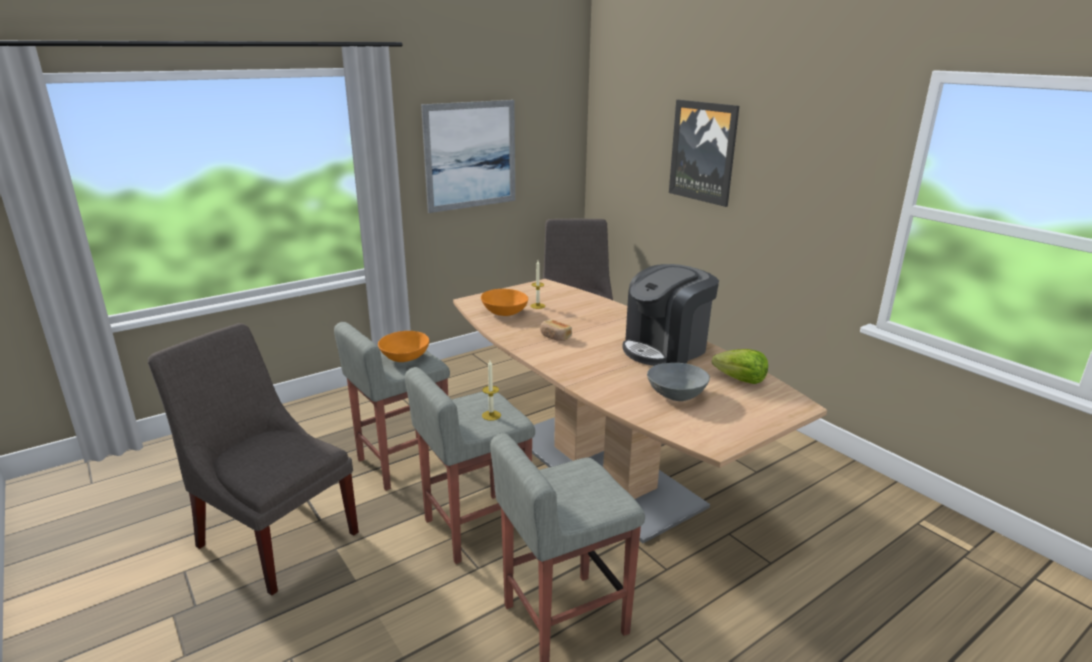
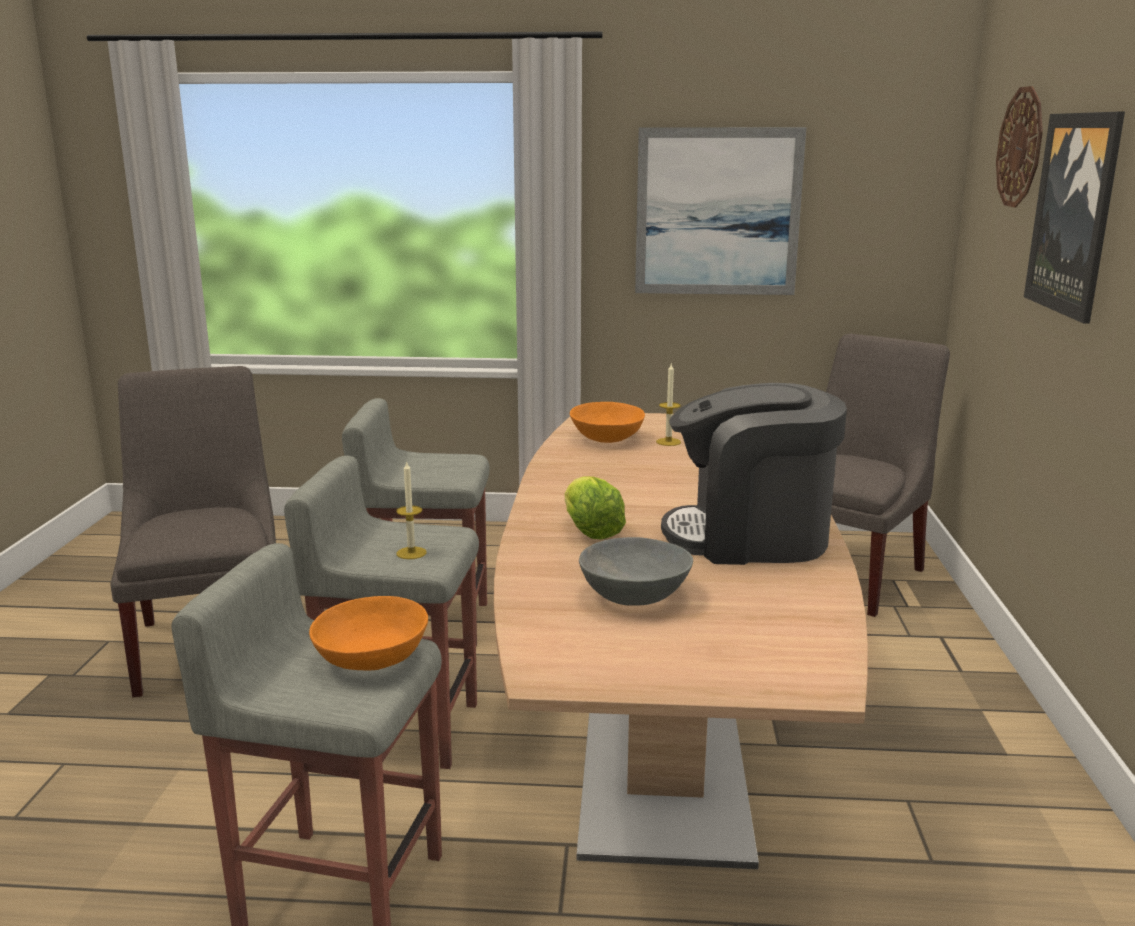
camera: 40 degrees right, 5 degrees down
orange bowl [378,331,429,362] -> orange bowl moved to [309,596,428,670]
bread [540,320,572,341] -> none
lettuce [712,349,768,384] -> lettuce moved to [565,476,626,540]
none -> wall clock [996,86,1043,207]

